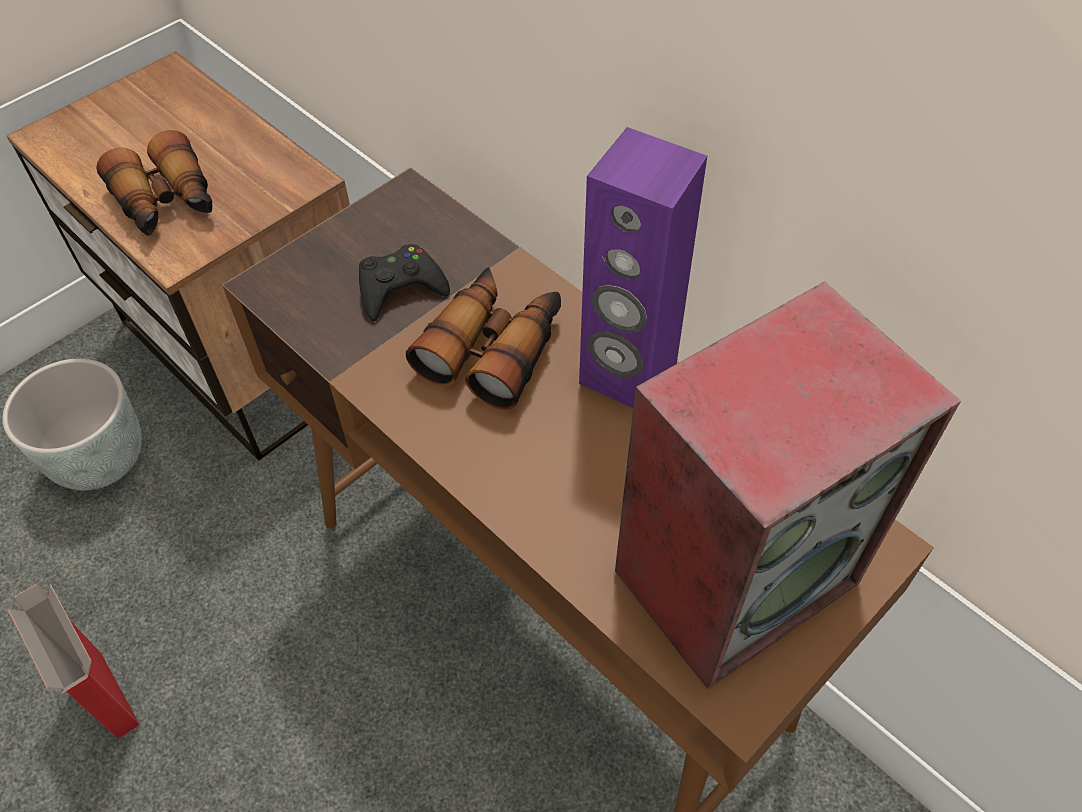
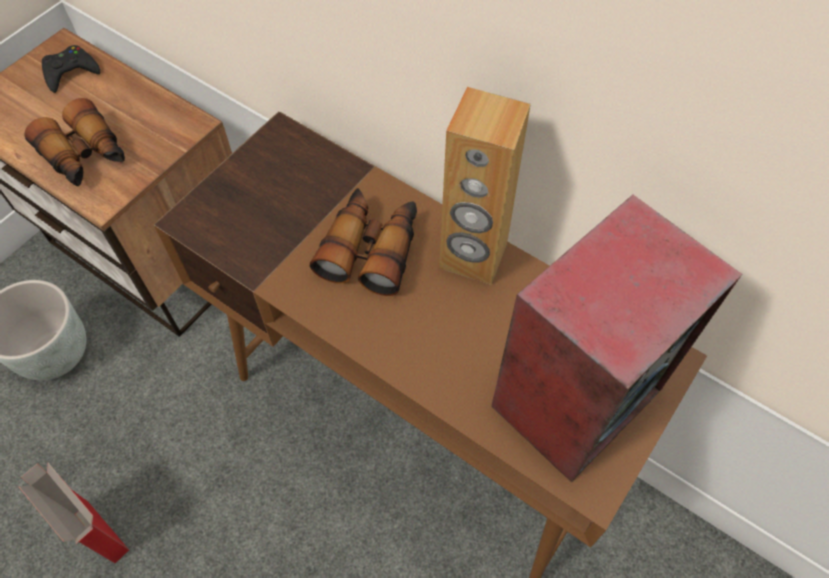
camera: 10 degrees left, 5 degrees up
black game controller [359,244,450,321] -> black game controller moved to [42,45,100,93]
purple speaker [579,127,707,408] -> brown speaker [439,87,531,285]

